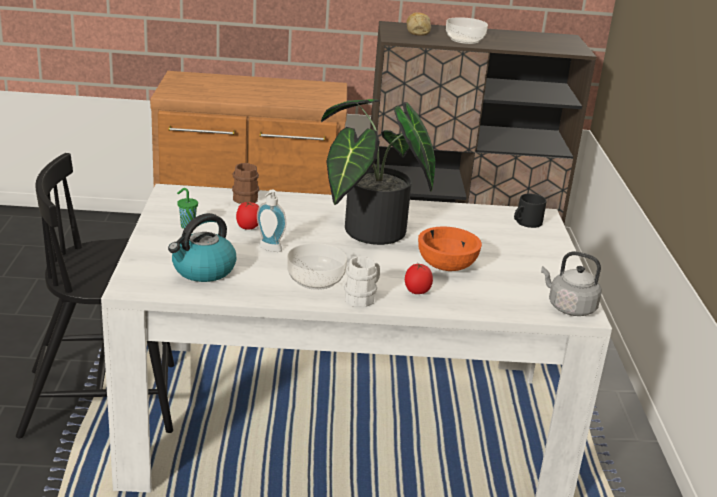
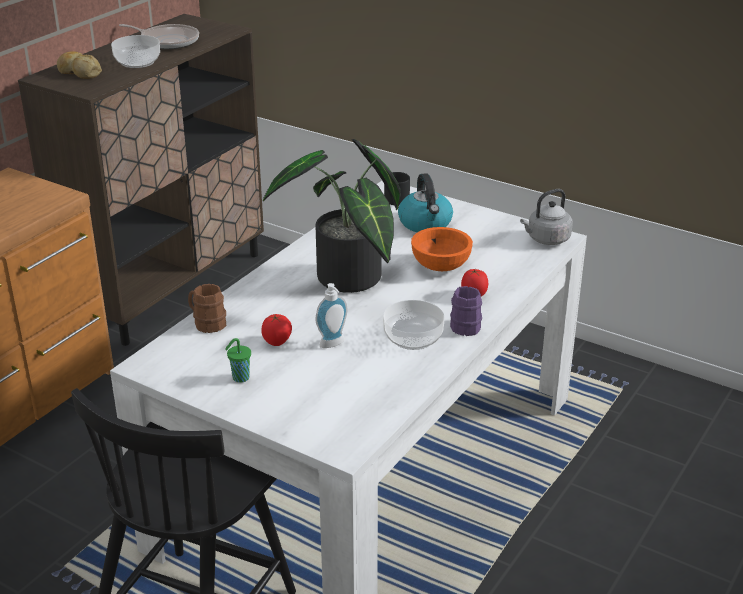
camera: 55 degrees left, 5 degrees up
kettle [168,213,236,282] -> kettle moved to [398,173,453,232]
white mug [344,256,380,307] -> purple mug [450,286,482,336]
none -> frying pan [119,24,199,49]

